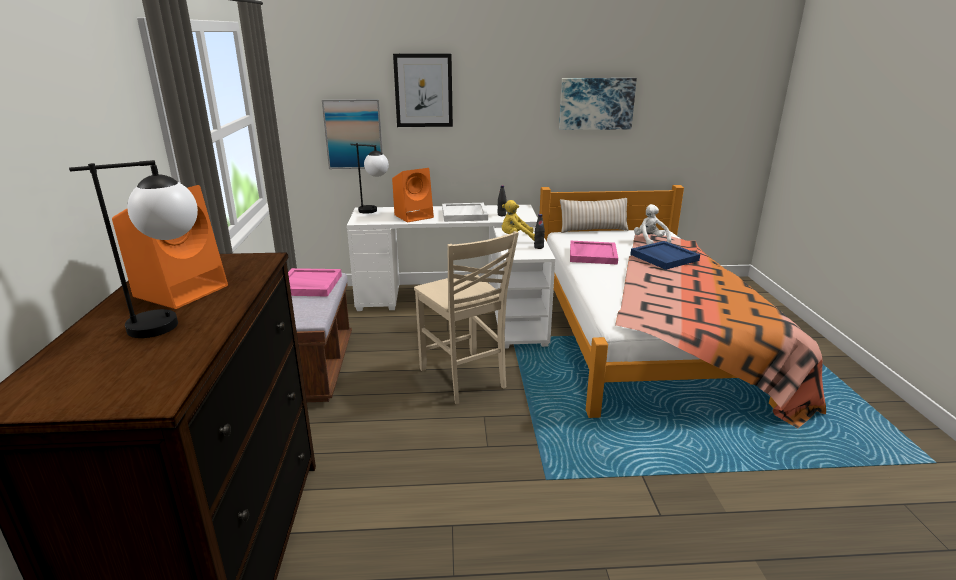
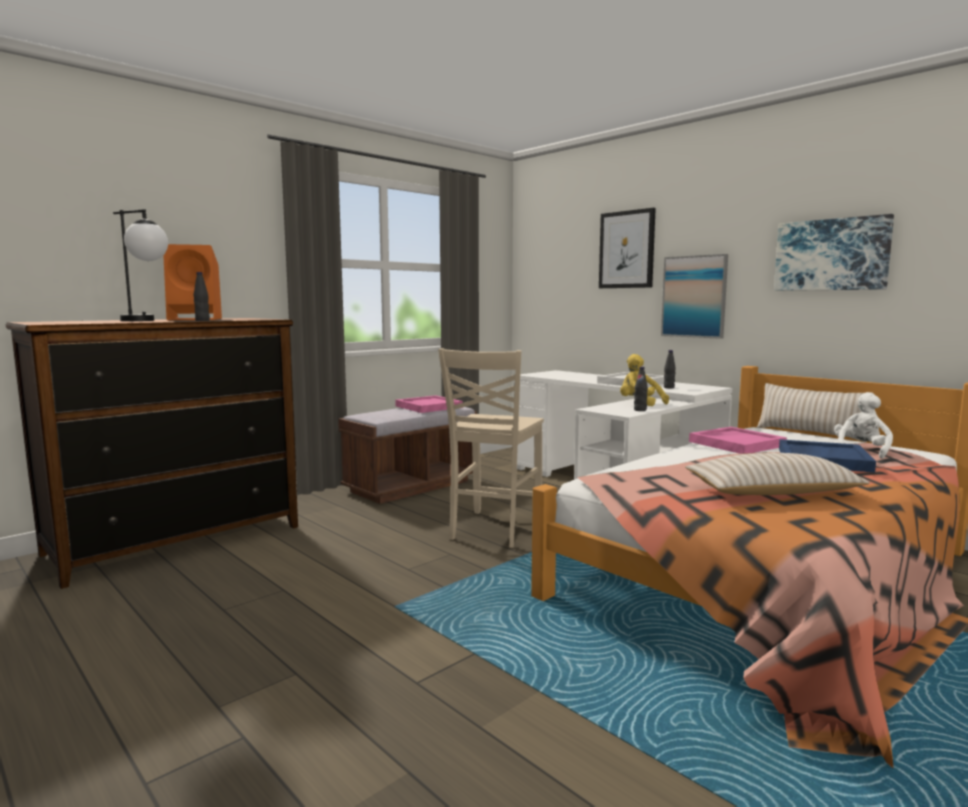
camera: 50 degrees right, 15 degrees down
picture [322,99,383,169] -> picture moved to [661,254,728,339]
table lamp [350,143,389,214] -> none
orange speaker [392,168,434,223] -> none
none -> black bottle [193,272,210,321]
none -> beige pillow [685,453,870,495]

